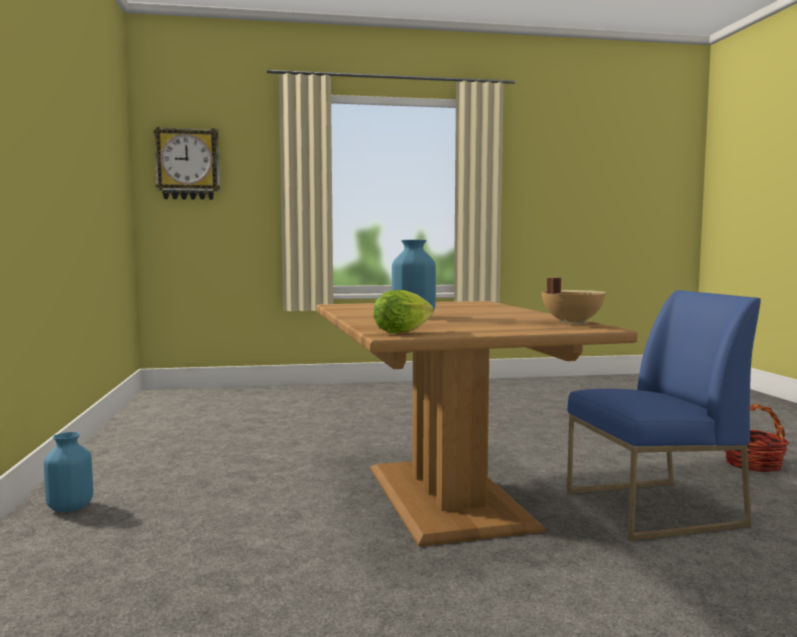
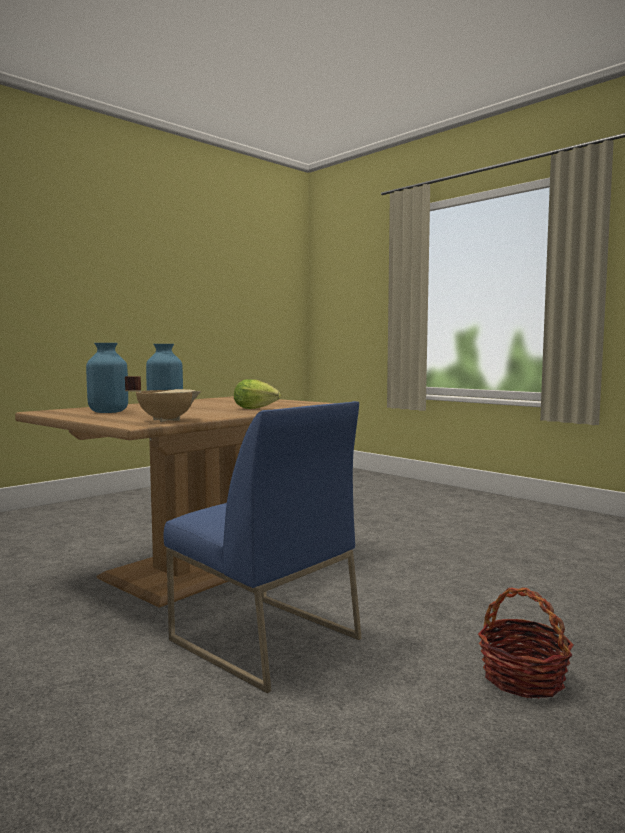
camera: 55 degrees right, 0 degrees up
blue vase [44,432,93,512] -> blue vase moved to [86,343,128,413]
wall clock [154,127,220,200] -> none
lettuce [373,290,434,334] -> lettuce moved to [234,379,281,409]

